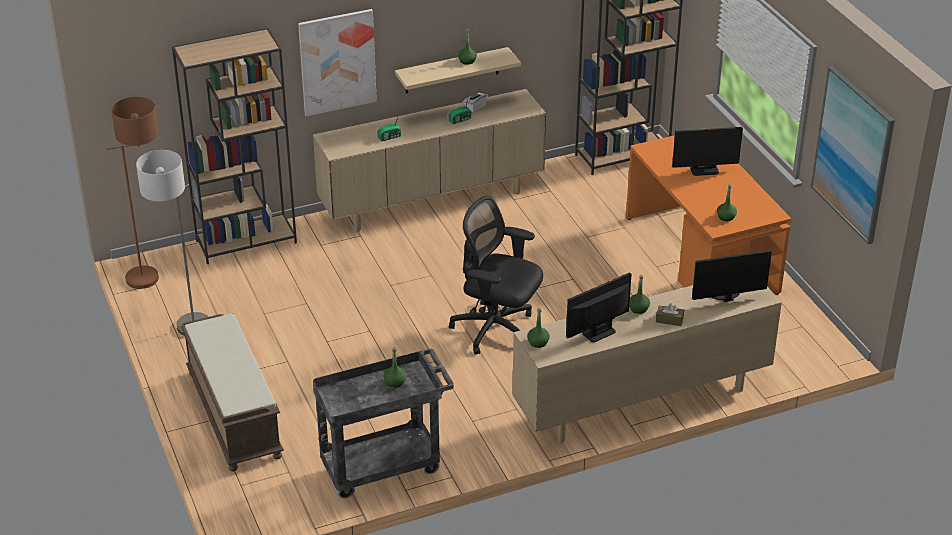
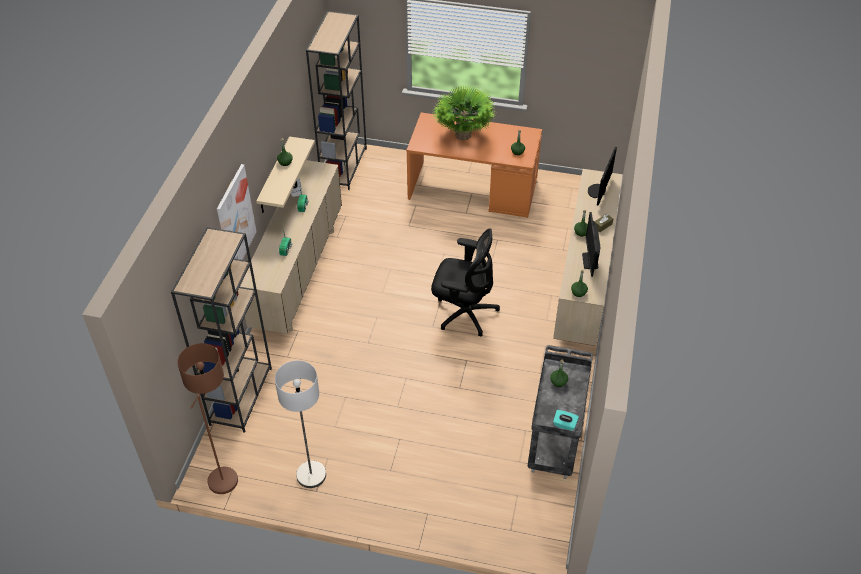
camera: 55 degrees left, 10 degrees up
brown bench [181,313,284,472] -> none
black office chair [449,195,543,354] -> black office chair turned 135 degrees counterclockwise [431,228,500,336]
monitor [672,127,743,176] -> potted plant [432,85,496,140]
picture [811,66,895,245] -> none
none -> turquoise tissue box [553,410,579,431]

